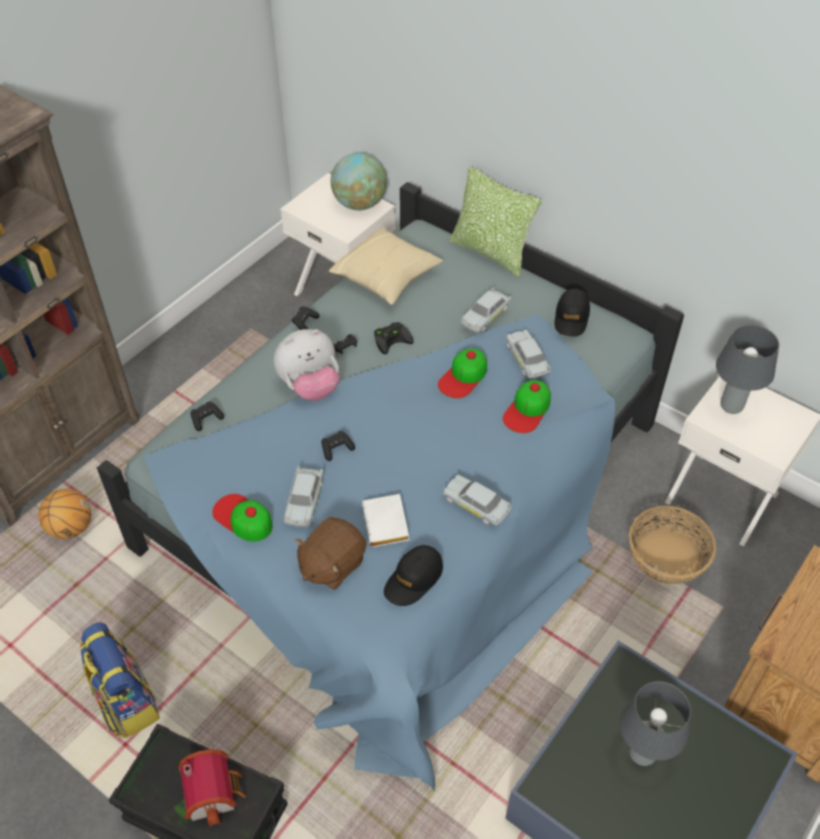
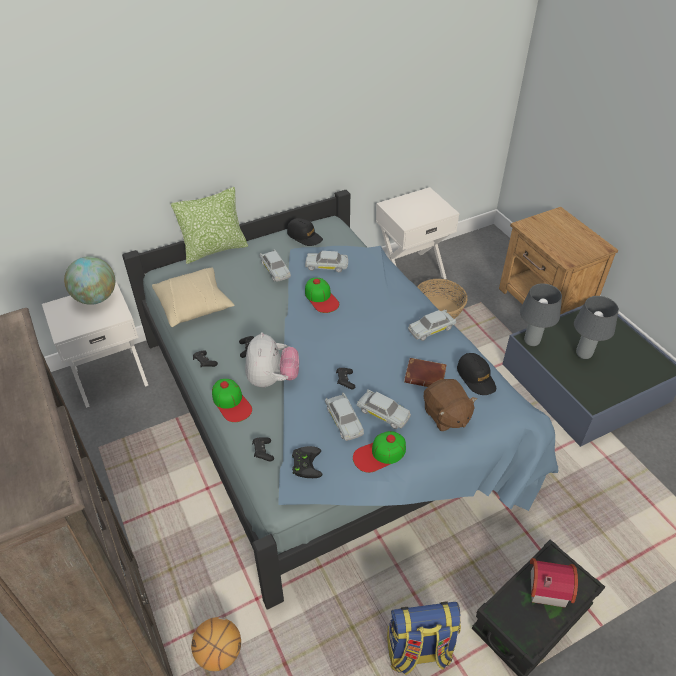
camera: 65 degrees left, 5 degrees down
white book [362,494,409,547] -> brown book [404,358,447,387]
black game controller [374,322,414,354] -> black game controller moved to [292,446,323,478]
cap [503,380,551,433] -> cap moved to [212,379,252,422]
grey table lamp [716,325,779,414] -> grey table lamp moved to [520,283,562,346]
none -> white toy car [325,393,364,441]

